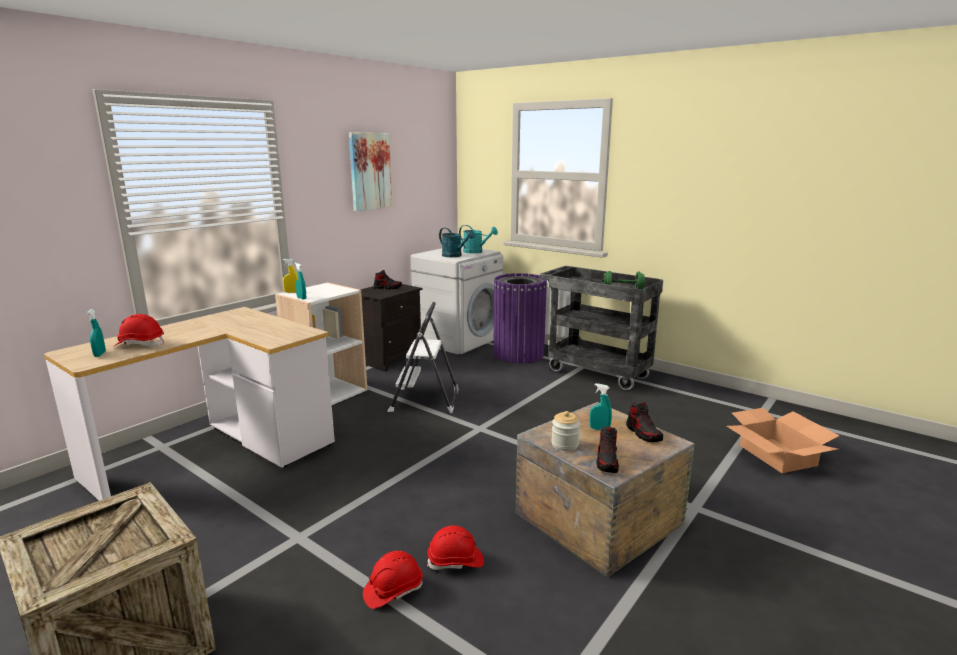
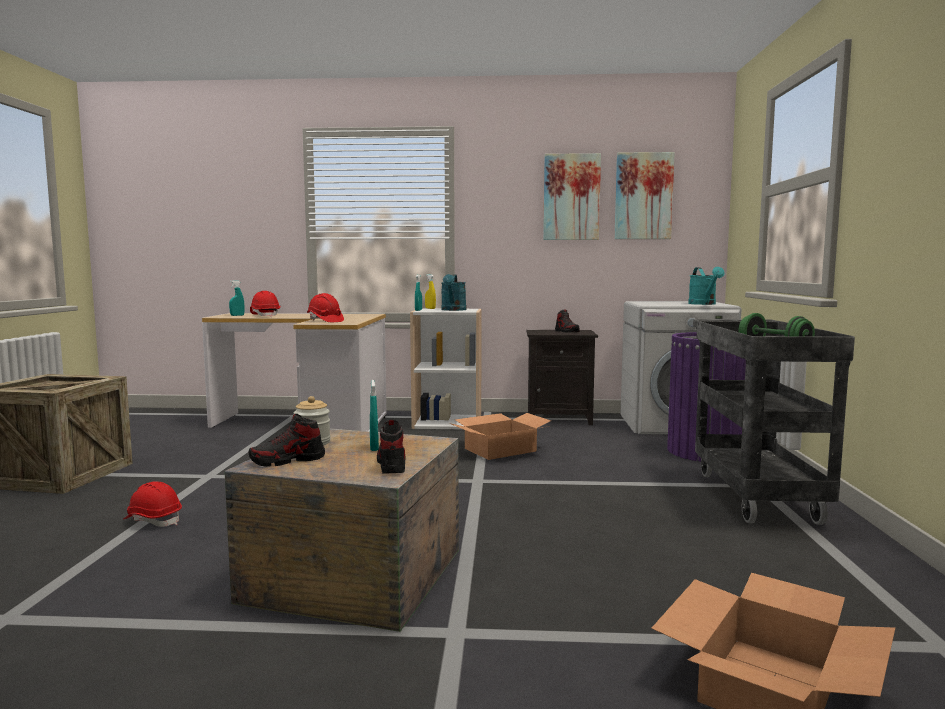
camera: 55 degrees right, 10 degrees down
white step ladder [387,302,458,413] -> cardboard box [449,413,551,460]
red hard hat [427,525,484,570] -> red hard hat moved to [307,293,344,322]
turquoise watering can [439,228,475,257] -> turquoise watering can moved to [441,274,467,311]
shoe [626,402,663,442] -> shoe turned 135 degrees clockwise [377,420,406,474]
none -> picture [614,152,675,239]

